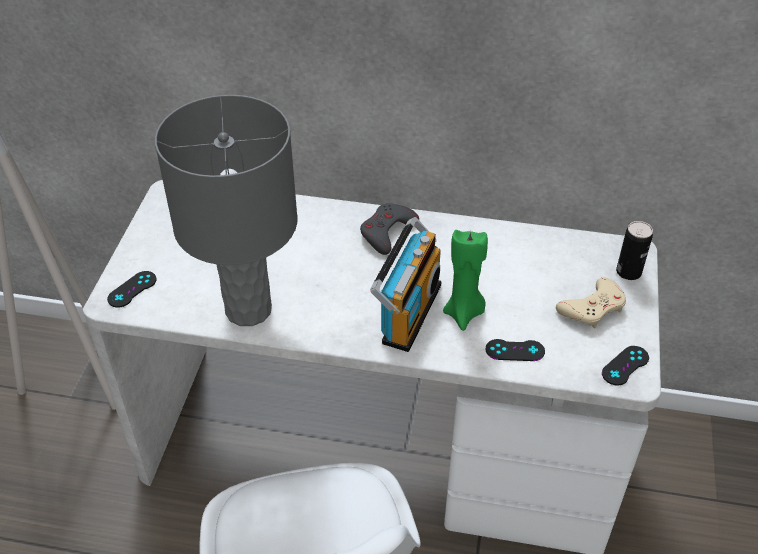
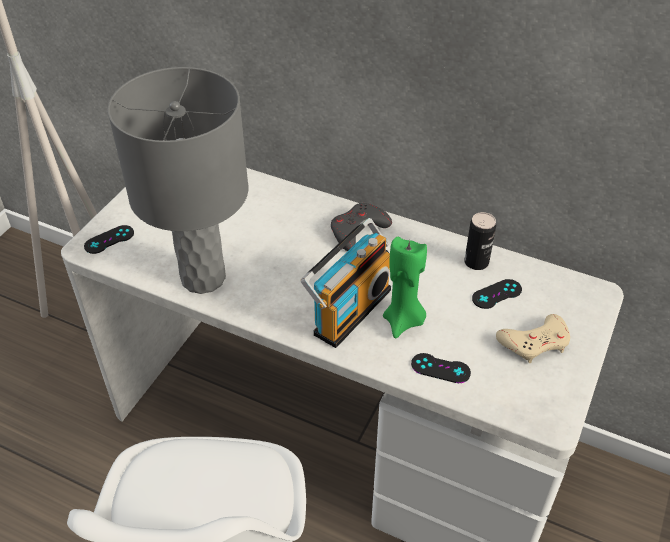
camera: 15 degrees right, 0 degrees up
black game controller [602,346,649,385] -> black game controller moved to [472,279,522,309]
can [616,221,653,280] -> can moved to [464,212,496,270]

